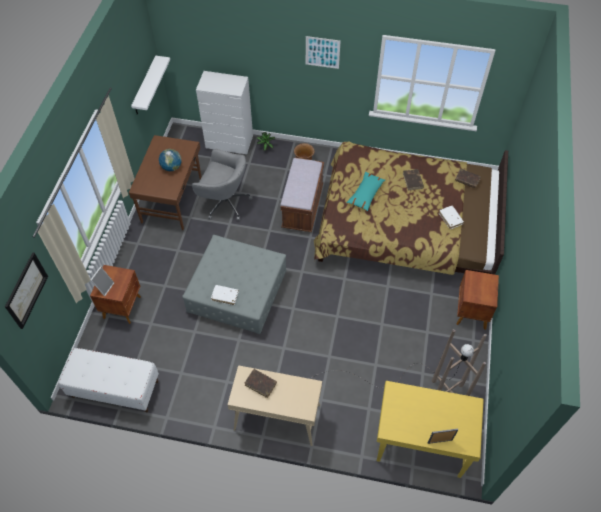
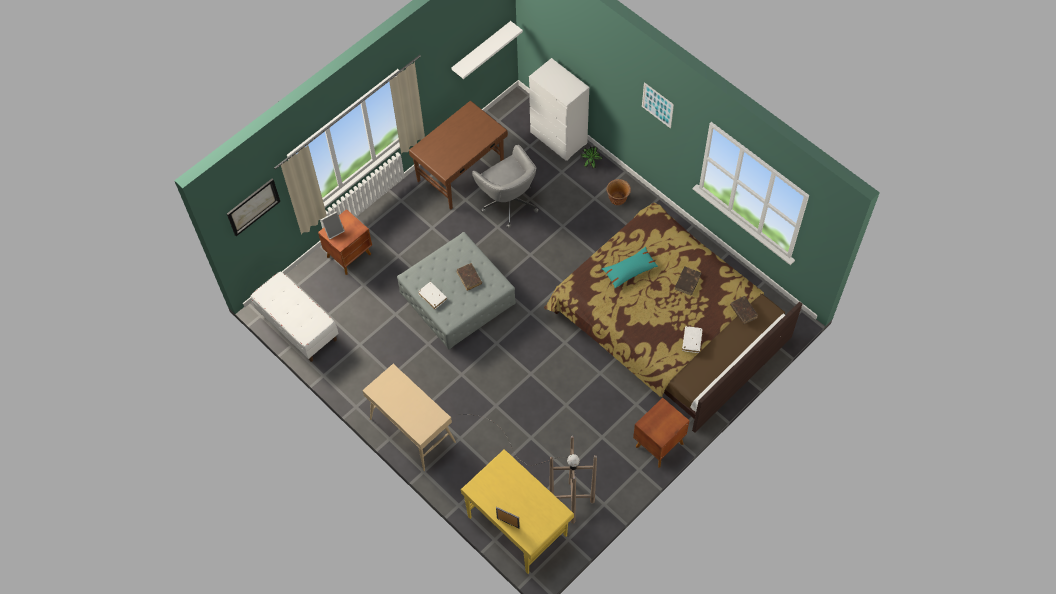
camera: 35 degrees right, 5 degrees up
globe [159,149,182,171] -> none
brown book [245,369,277,398] -> brown book moved to [457,263,482,291]
brown bench [280,157,324,232] -> none

